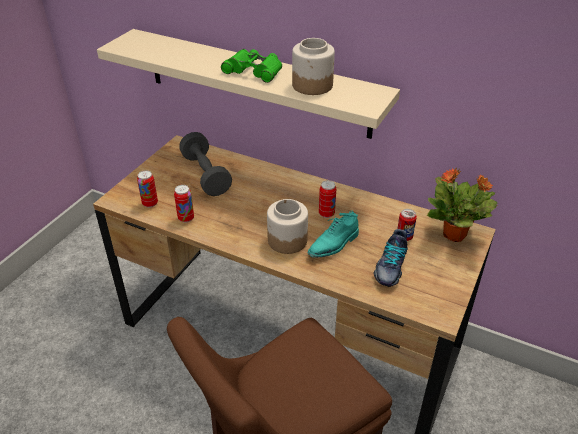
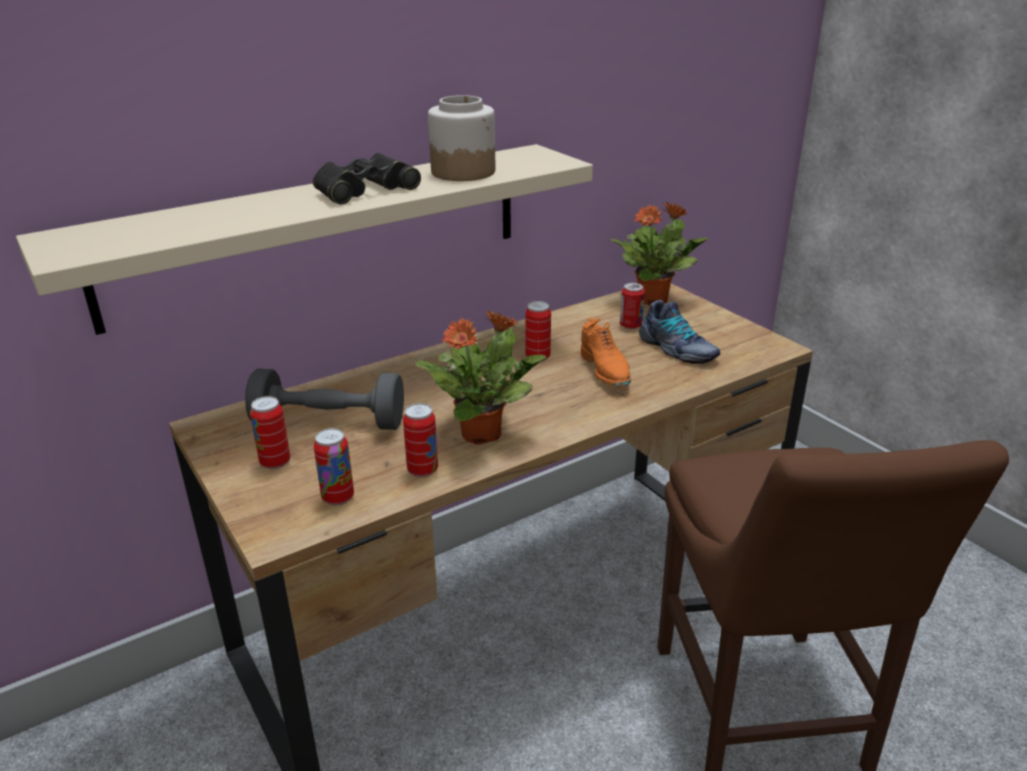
camera: 60 degrees left, 10 degrees down
green binoculars [221,49,282,83] -> black binoculars [313,153,421,205]
jar [267,199,308,254] -> none
turquoise shoe [308,211,359,258] -> orange shoe [581,317,631,387]
none -> can [250,396,290,469]
none -> potted plant [415,310,546,445]

